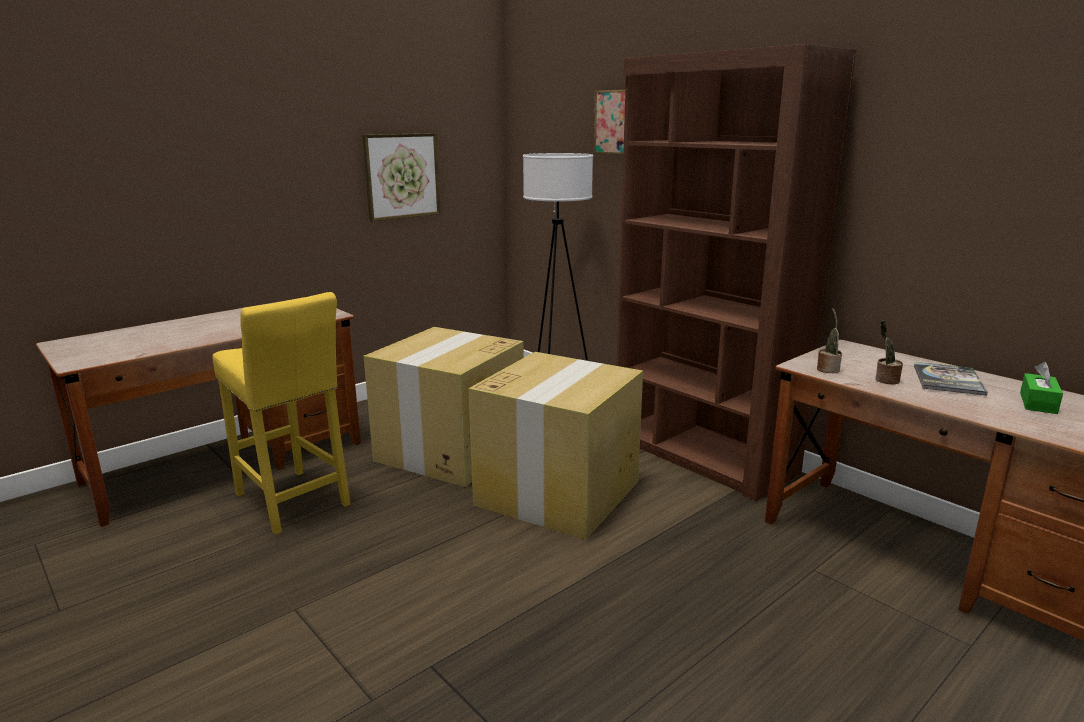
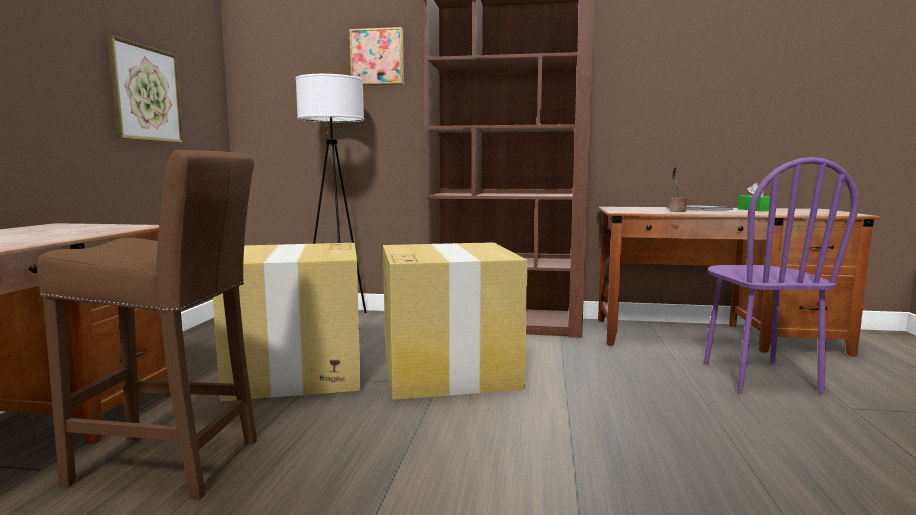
camera: 40 degrees left, 10 degrees down
yellow stool [213,292,350,535] -> brown stool [37,150,257,500]
potted plant [817,308,842,373] -> none
none -> purple chair [704,157,859,394]

